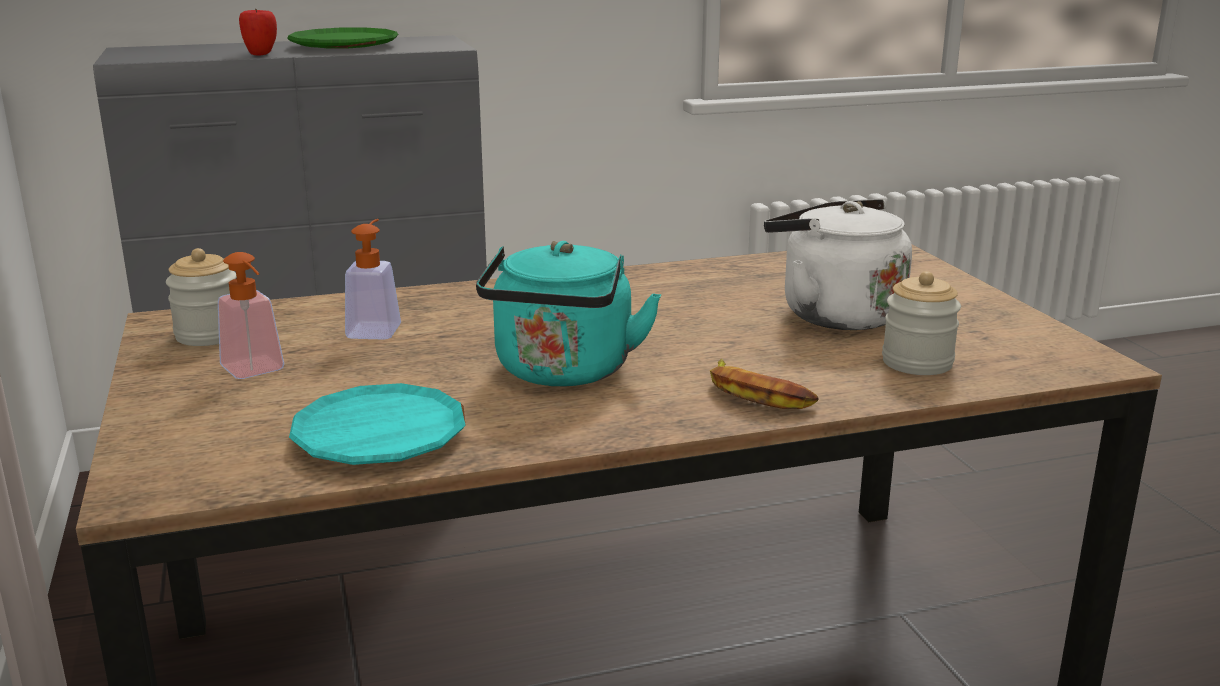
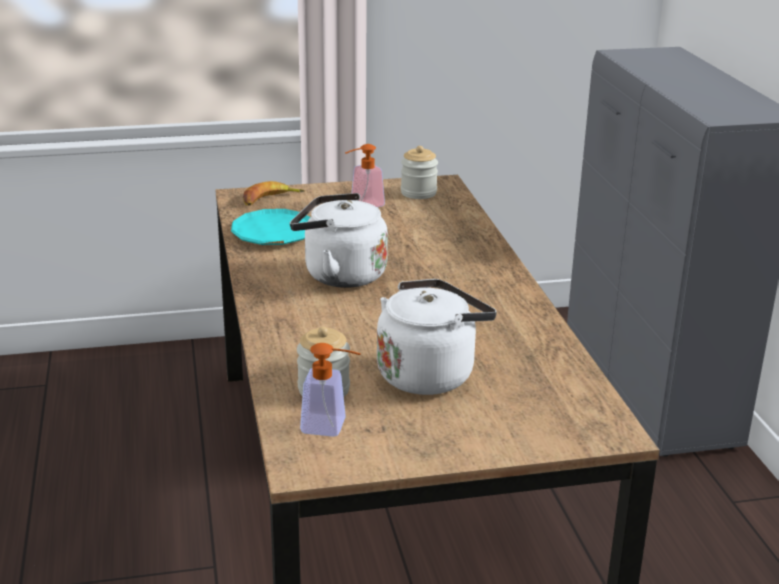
camera: 95 degrees right, 5 degrees up
apple [239,9,277,56] -> none
green plate [287,28,398,49] -> none
soap dispenser [345,219,401,340] -> soap dispenser moved to [300,343,361,437]
turquoise kettle [476,241,661,386] -> white kettle [290,193,388,288]
banana [710,359,819,409] -> banana moved to [243,181,305,206]

